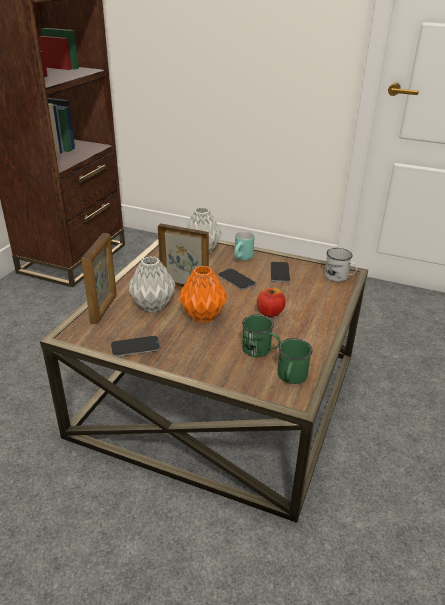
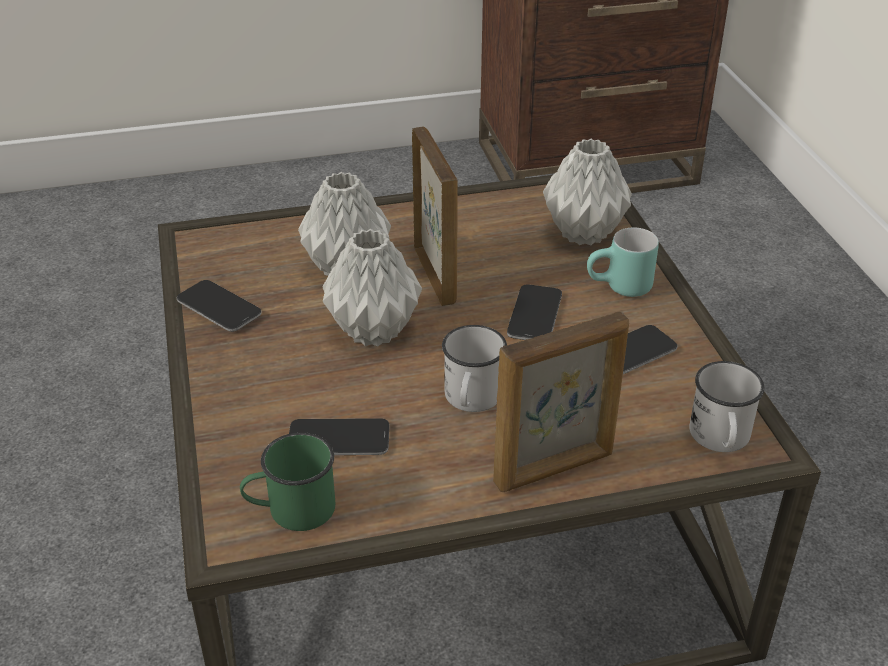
camera: 55 degrees right, 5 degrees up
picture frame [81,233,117,324] -> picture frame moved to [493,312,629,492]
orange vase [179,266,227,323] -> grey vase [323,229,422,346]
green mug [242,314,281,357] -> phone [289,418,389,455]
apple [257,288,286,317] -> white mug [442,325,507,412]

